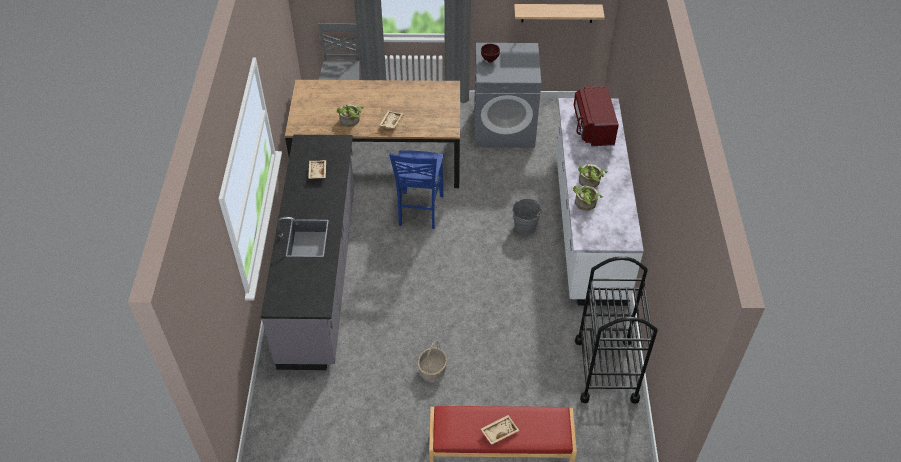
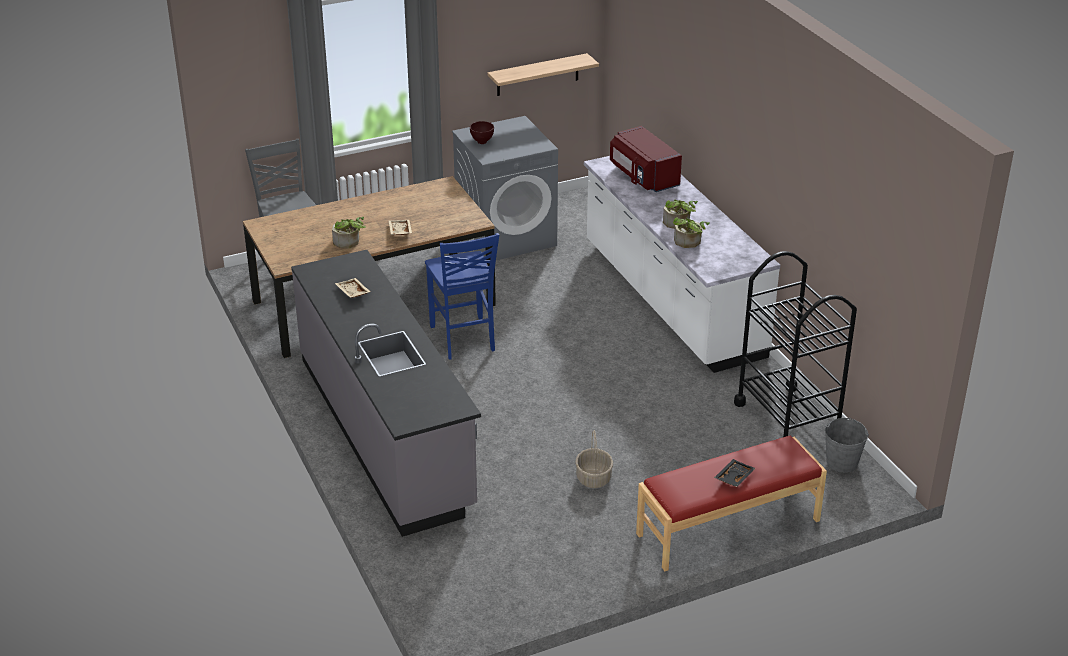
camera: 25 degrees left, 15 degrees down
beige tray [481,415,520,445] -> black tray [714,459,756,487]
grey bucket [512,198,542,235] -> grey bucket moved to [825,418,869,473]

